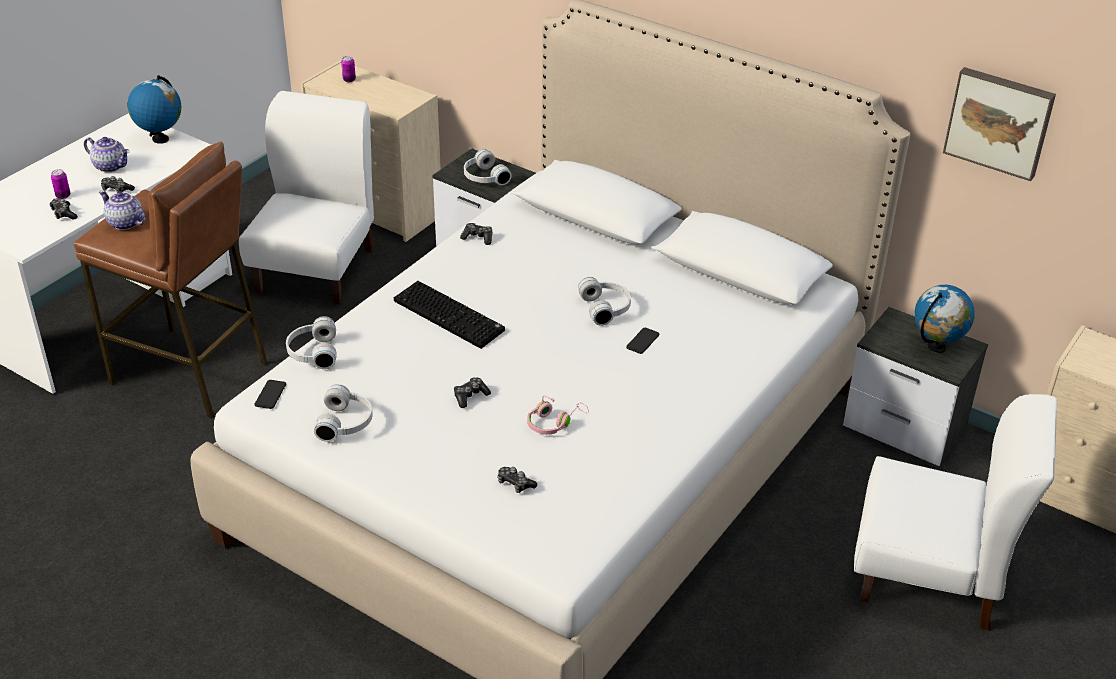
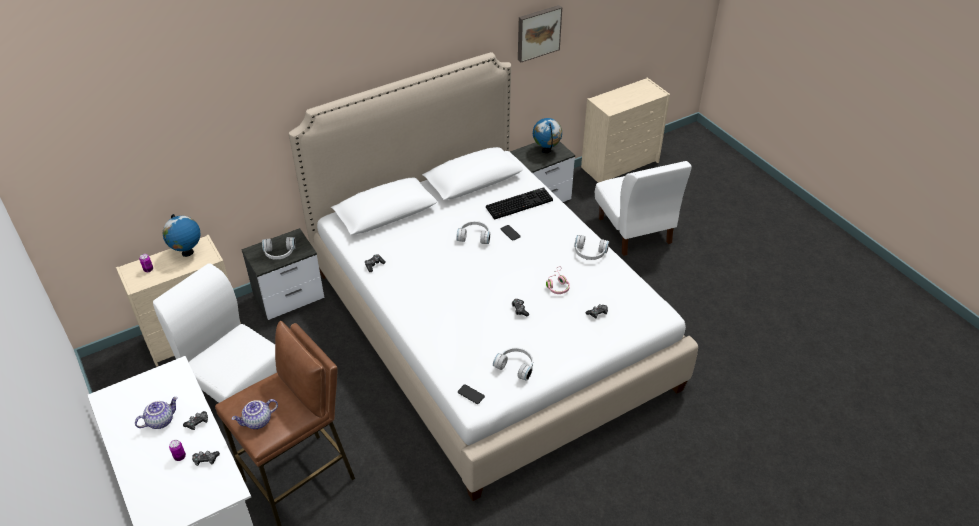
camera: 65 degrees left, 5 degrees up
globe [128,75,181,144] -> globe moved to [163,214,201,257]
white headphones [286,316,337,369] -> white headphones moved to [574,235,609,260]
keyboard [394,281,505,349] -> keyboard moved to [486,187,553,220]
white chair [854,394,1057,631] -> white chair turned 120 degrees clockwise [595,161,692,256]

